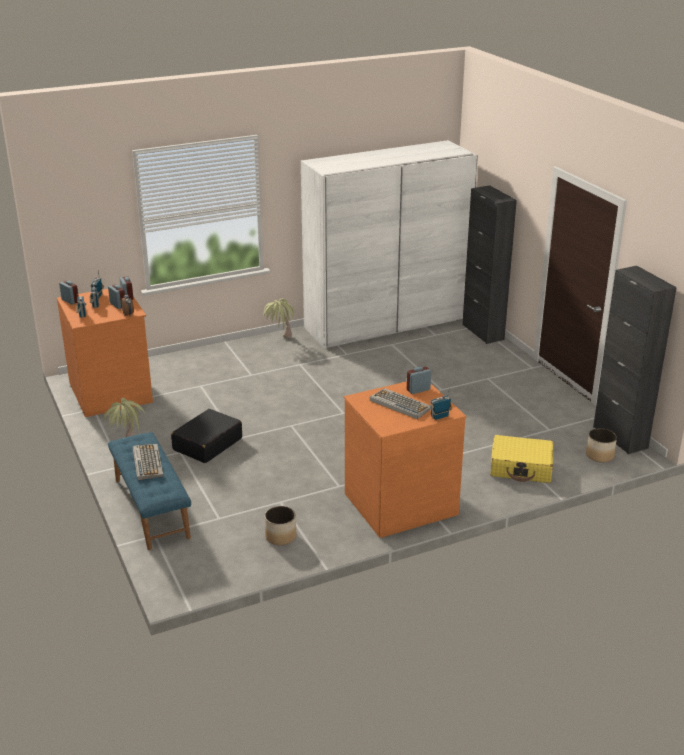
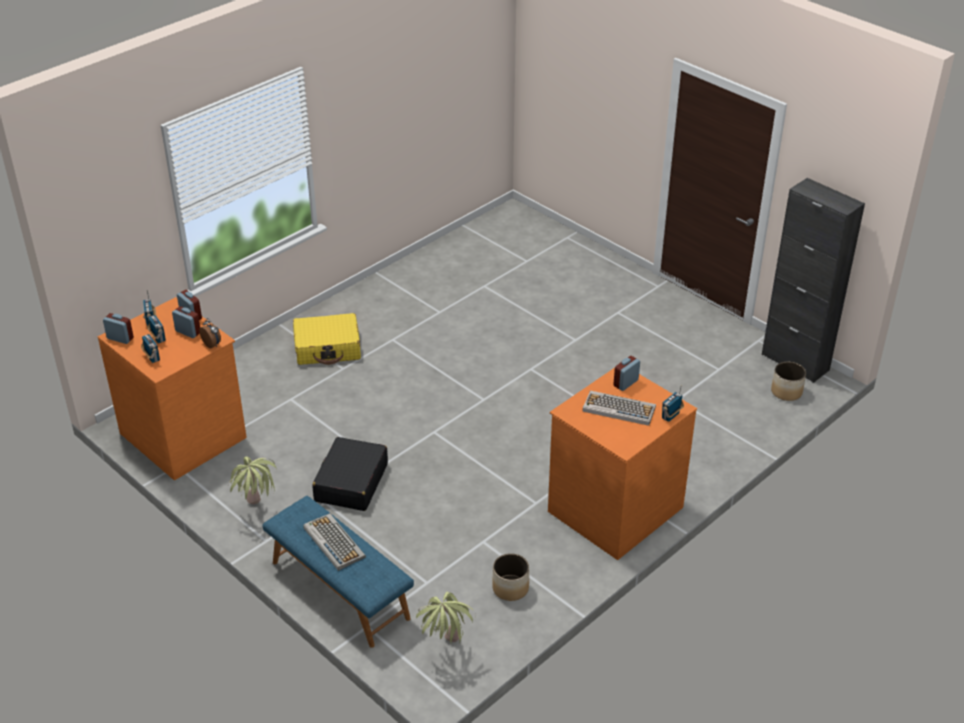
camera: 20 degrees left, 10 degrees up
potted plant [263,298,296,338] -> potted plant moved to [416,592,474,643]
white wardrobe [301,140,478,349] -> none
black cabinet [462,185,517,344] -> none
yellow suitcase [490,435,553,483] -> yellow suitcase moved to [293,313,361,365]

